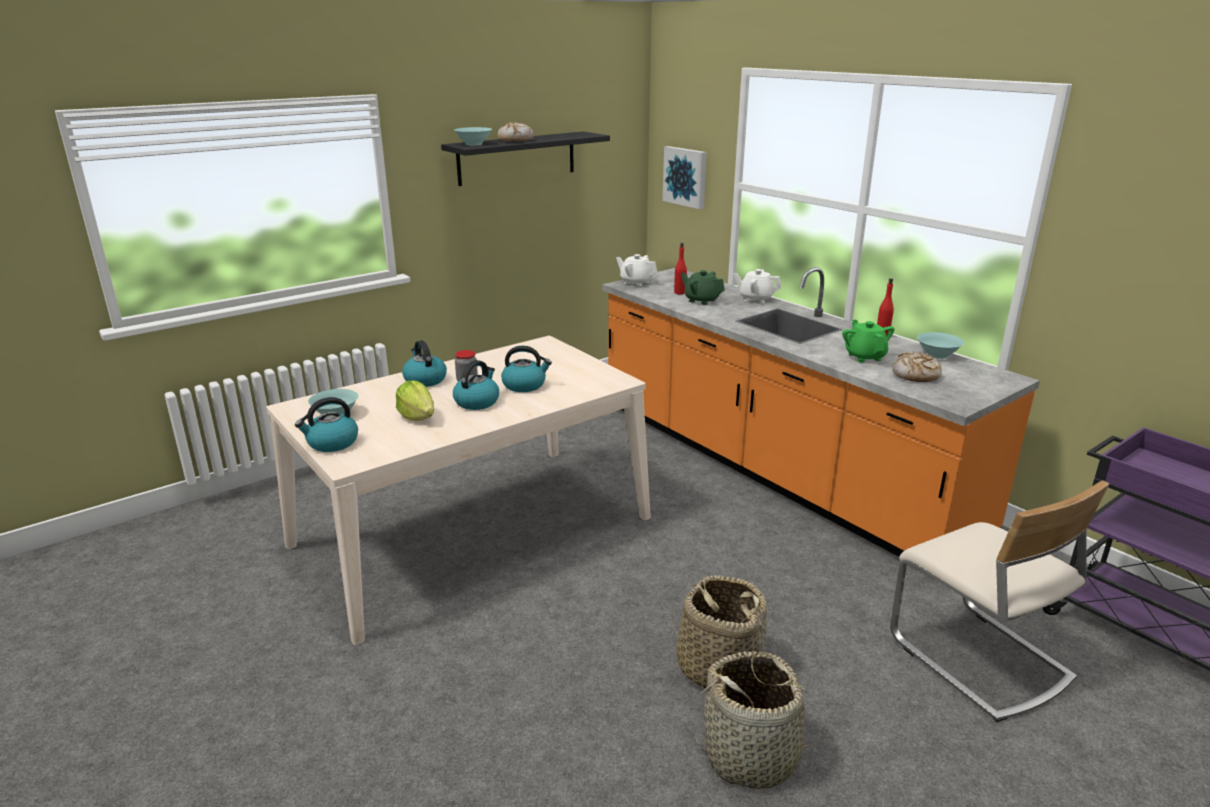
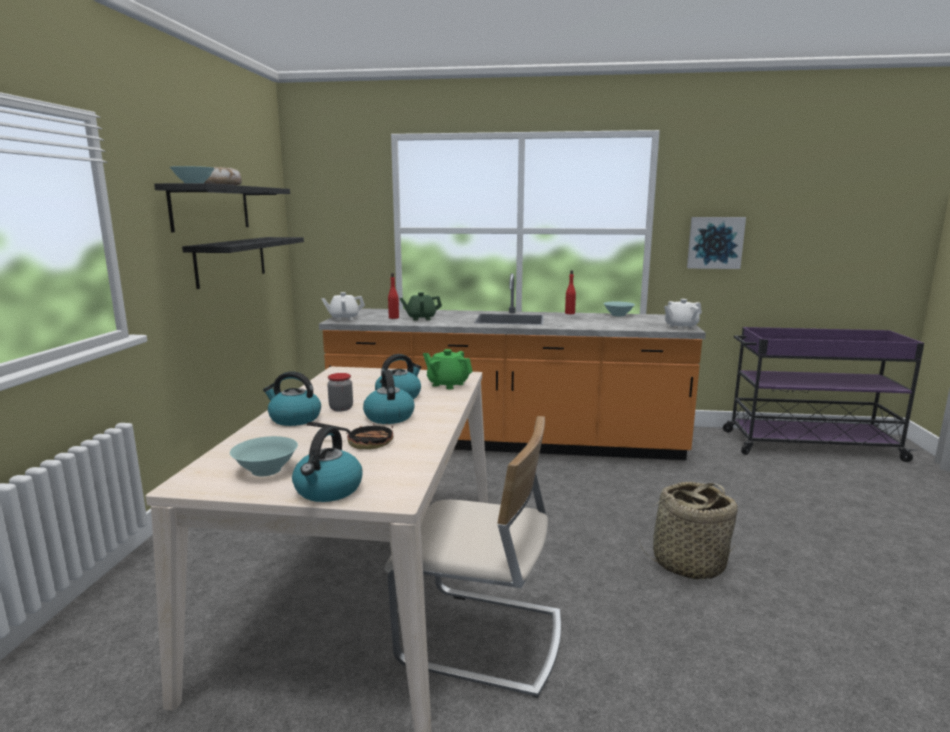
camera: 45 degrees left, 10 degrees down
lettuce [396,380,434,421] -> frying pan [307,422,393,449]
picture [663,146,707,209] -> picture moved to [687,217,746,269]
basket [692,651,829,789] -> none
white teapot [733,269,781,303] -> white teapot moved to [664,299,702,330]
green teapot [842,320,895,362] -> green teapot moved to [423,349,473,389]
beige chair [890,480,1109,722] -> beige chair moved to [385,416,561,698]
bread [892,352,942,382] -> none
none -> black shelf [182,237,304,289]

